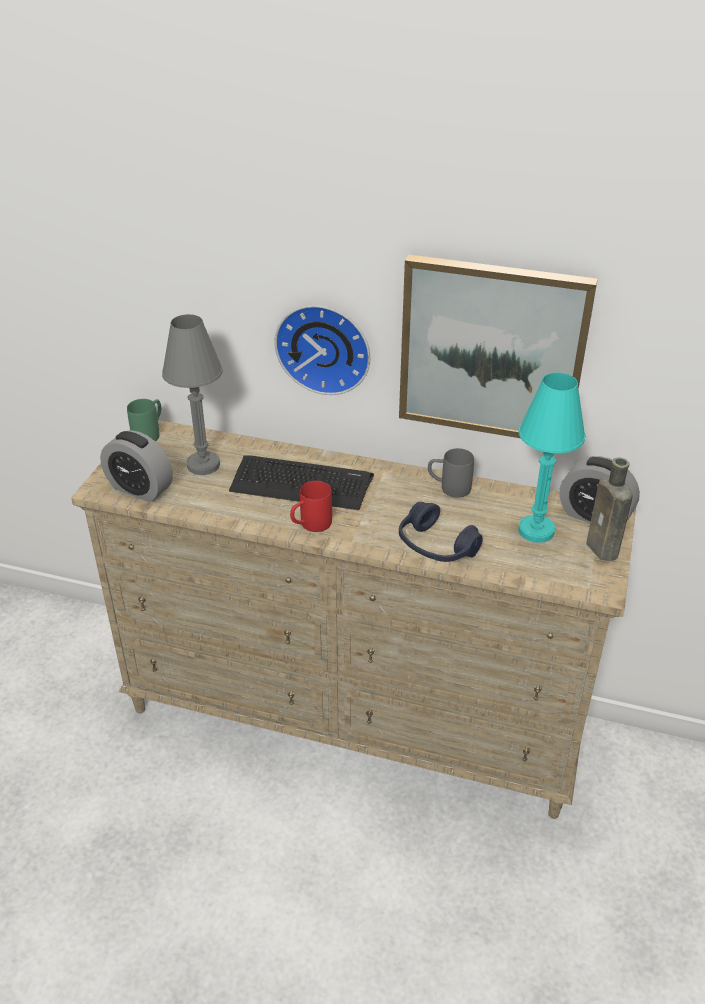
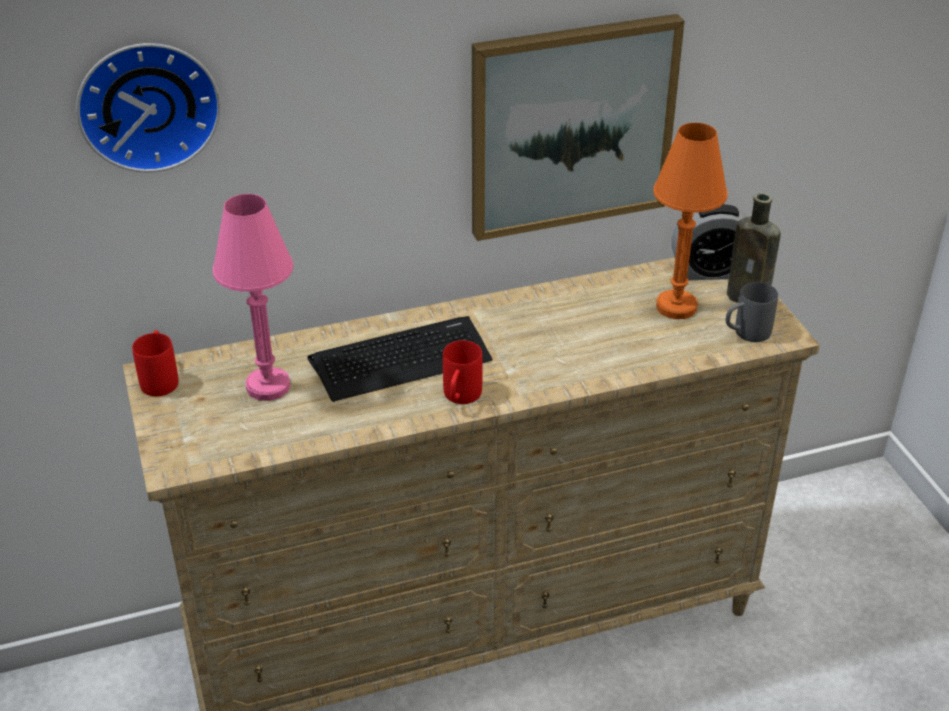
camera: 35 degrees left, 0 degrees up
alarm clock [100,430,173,502] -> none
green mug [127,399,161,442] -> red mug [132,330,179,396]
grey table lamp [162,314,223,475] -> pink table lamp [213,194,294,401]
wall clock [274,305,370,395] -> wall clock moved to [76,43,221,173]
blue headphones [399,502,483,562] -> none
grey mug [428,448,474,498] -> grey mug moved to [726,282,778,342]
turquoise table lamp [518,373,585,543] -> orange table lamp [653,123,728,319]

